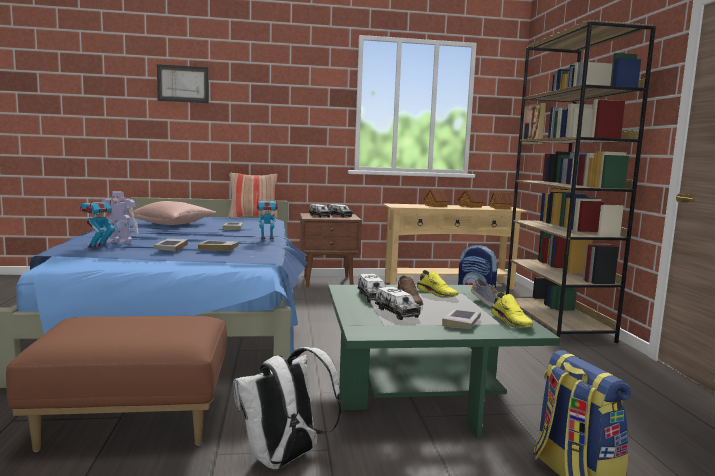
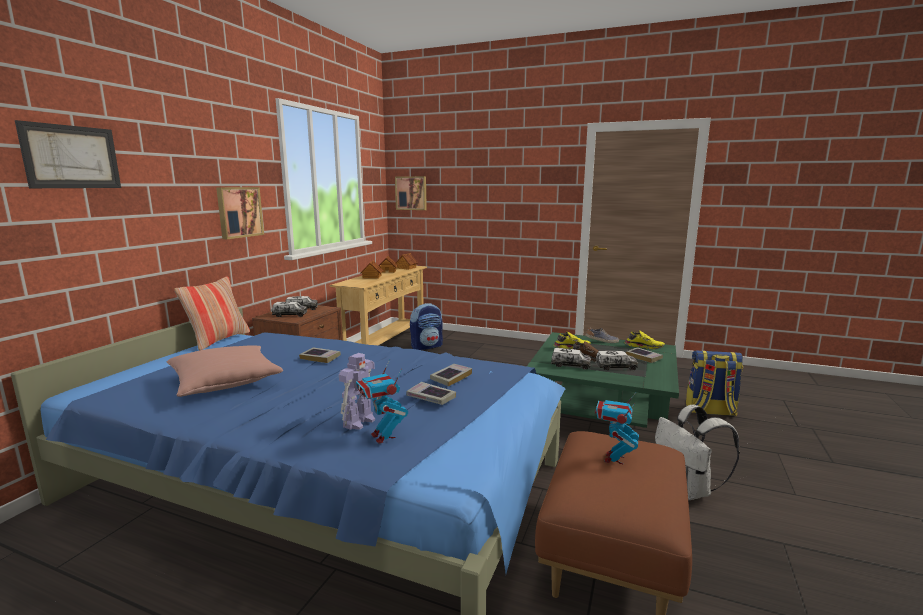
camera: 60 degrees left, 5 degrees up
toy robot [257,195,278,241] -> toy robot moved to [595,393,639,464]
brown bookcase [506,20,656,343] -> none
none -> picture [216,187,264,239]

